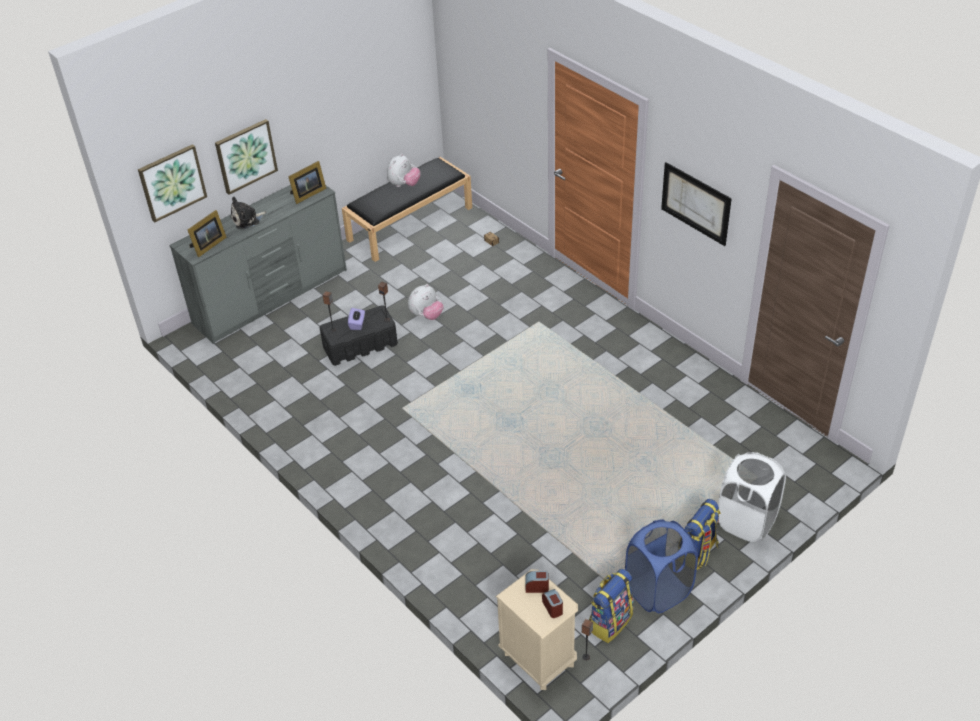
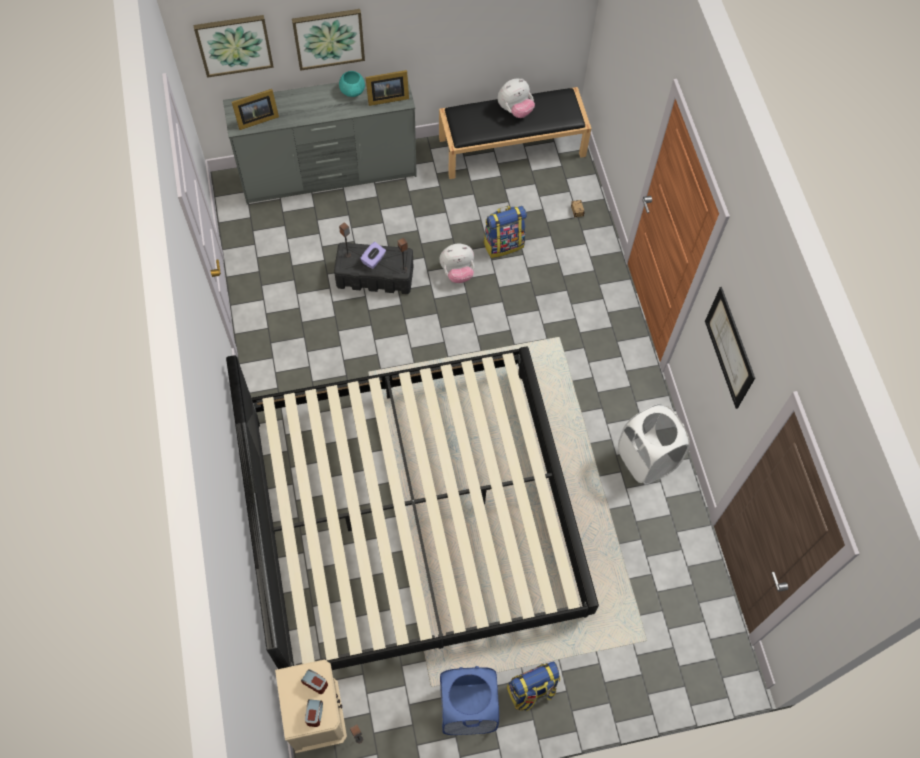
camera: 25 degrees right, 20 degrees up
plush toy [230,197,266,229] -> none
backpack [589,569,634,643] -> backpack moved to [483,206,527,258]
white laundry basket [718,452,786,542] -> white laundry basket moved to [618,404,690,485]
none -> bed [226,346,599,670]
none -> turquoise bowl [339,71,365,97]

